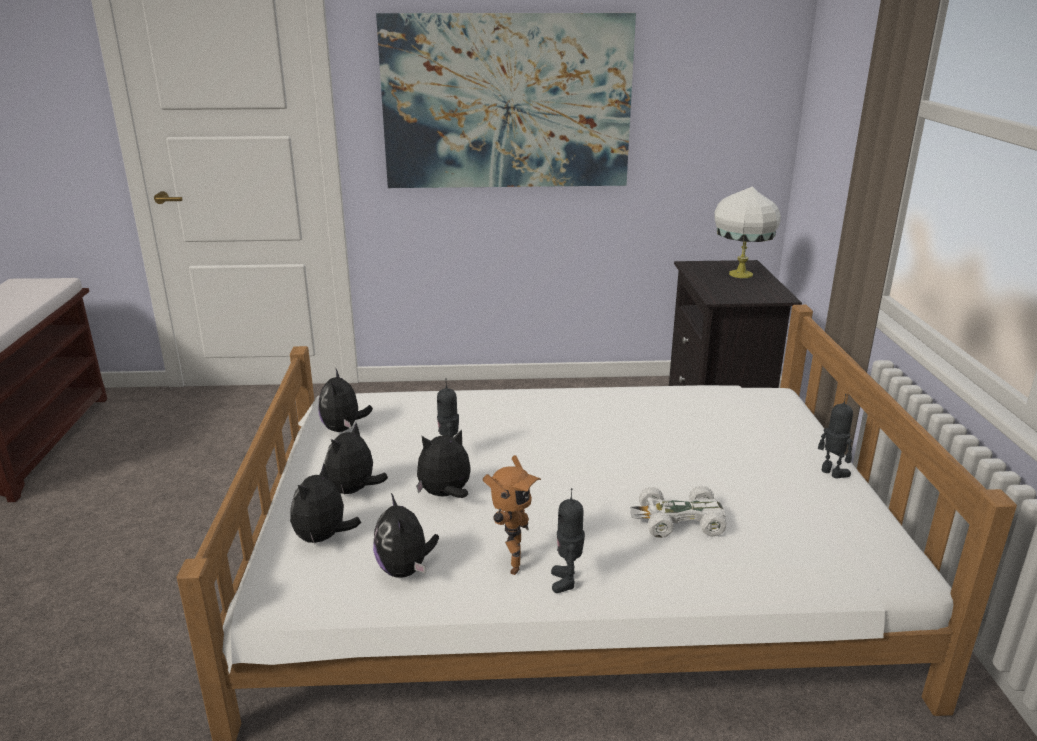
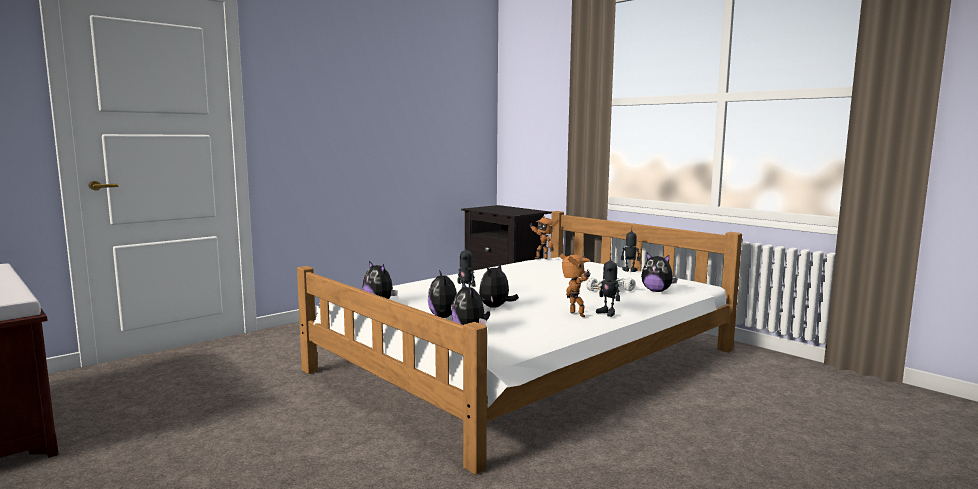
camera: 40 degrees left, 15 degrees down
plush toy [373,493,439,578] -> plush toy moved to [641,253,678,292]
picture [376,13,636,188] -> none
white table lamp [714,186,781,278] -> none
none -> toy robot [529,216,560,259]

